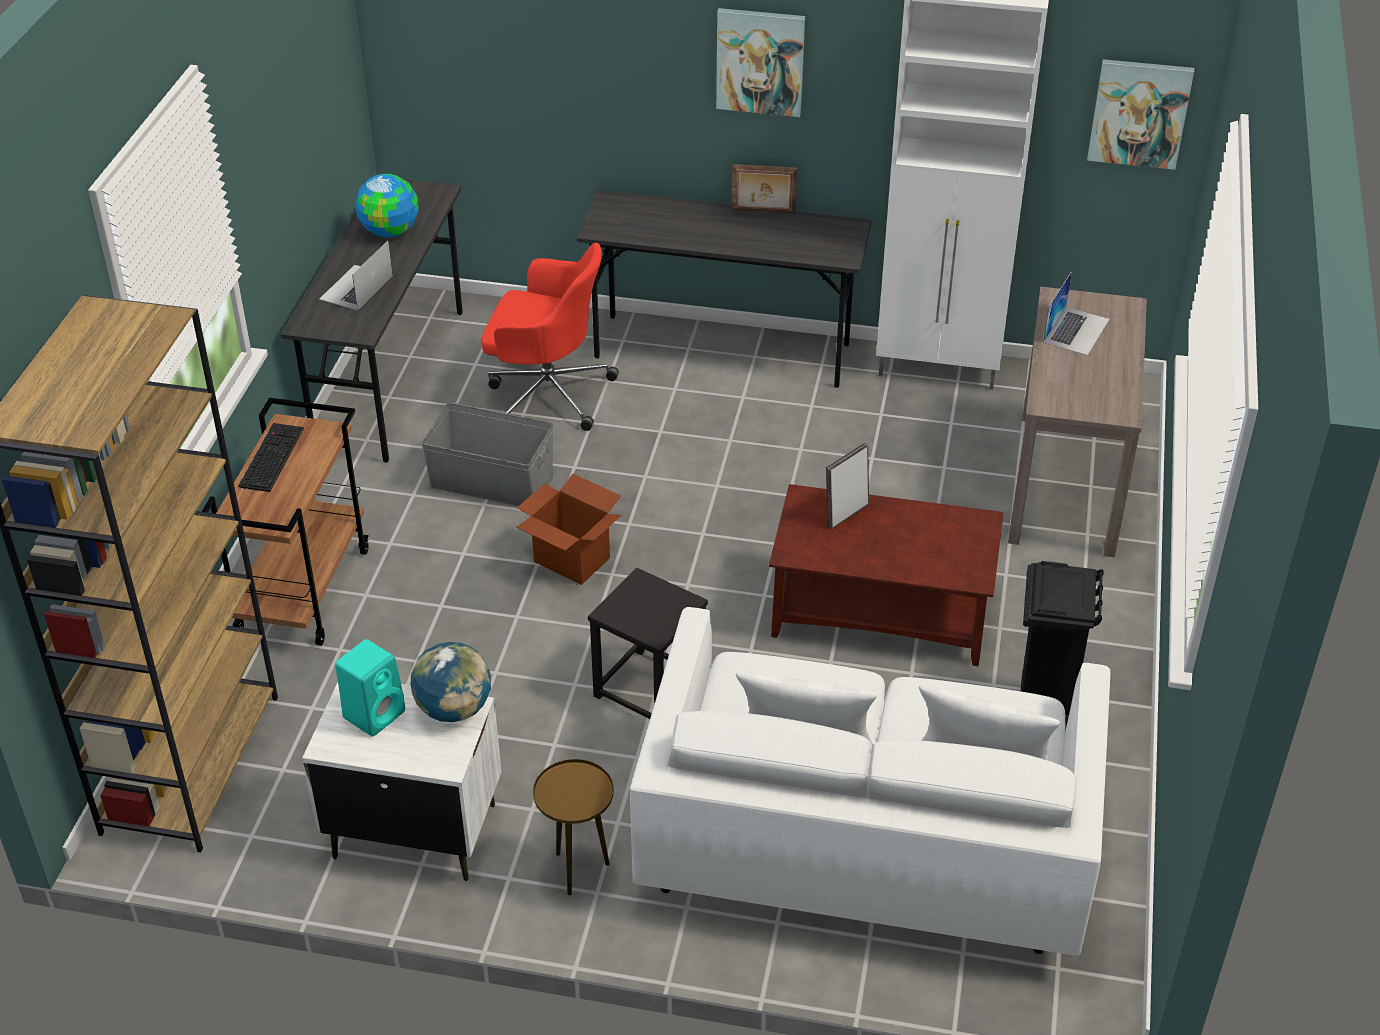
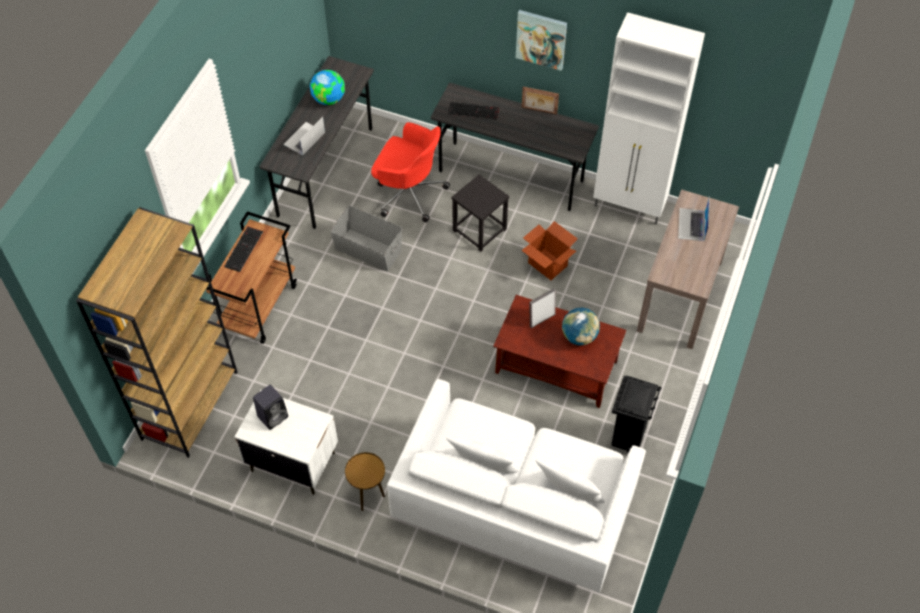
camera: 10 degrees right, 15 degrees up
turquoise speaker [335,639,405,737] -> black speaker [253,385,288,430]
globe [411,642,491,722] -> globe moved to [562,308,600,346]
cardboard box [516,474,621,585] -> cardboard box moved to [521,221,578,280]
black stool [588,567,708,719] -> black stool moved to [452,174,509,252]
laptop [1043,271,1110,356] -> laptop turned 150 degrees clockwise [678,198,709,241]
picture [1087,59,1194,170] -> none
none -> keyboard [448,102,499,120]

